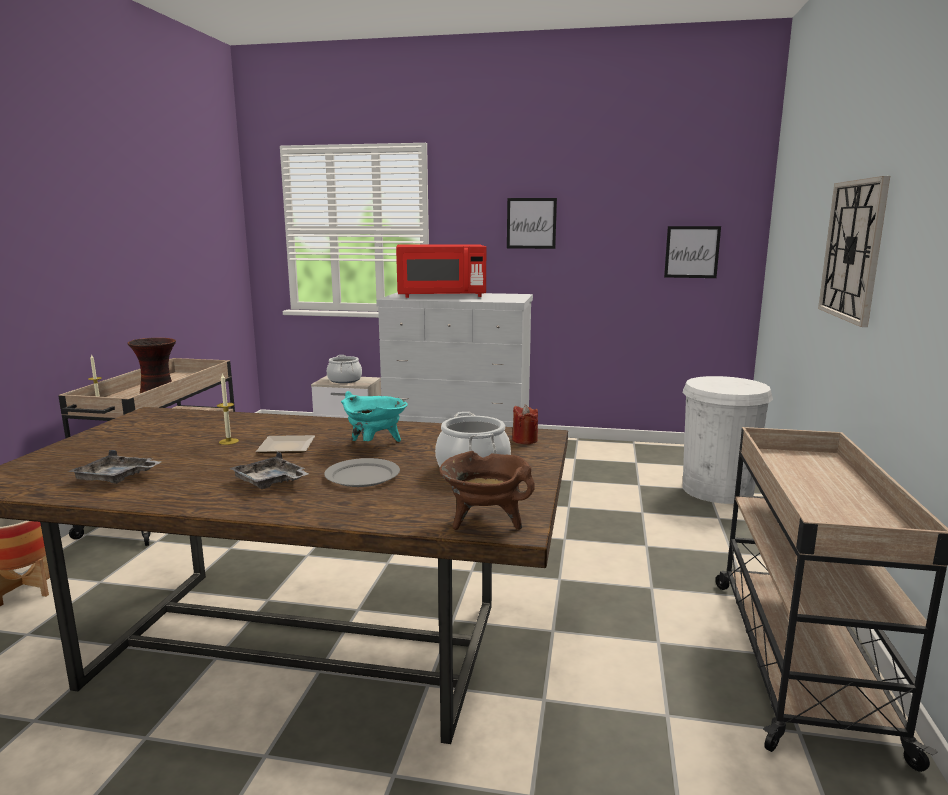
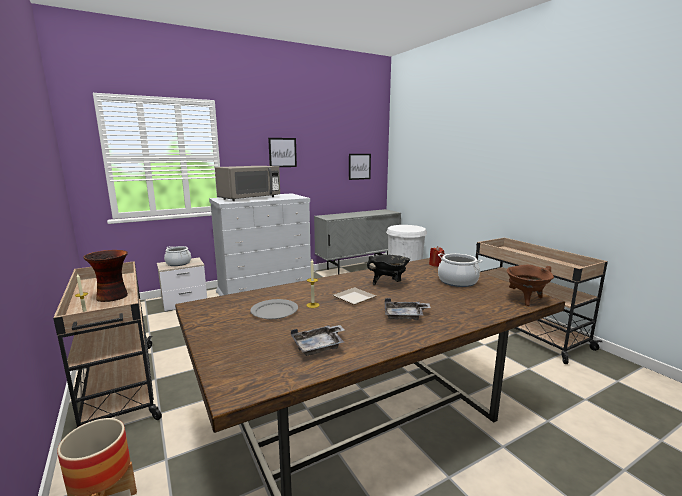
camera: 40 degrees left, 0 degrees up
grey plate [324,458,400,487] -> grey plate moved to [250,299,298,319]
turquoise cooking pot [341,391,408,442] -> black cooking pot [367,255,410,285]
red microwave [396,244,486,298] -> grey microwave [215,166,280,201]
wall clock [818,176,890,327] -> none
none -> grey cabinet [314,209,401,274]

